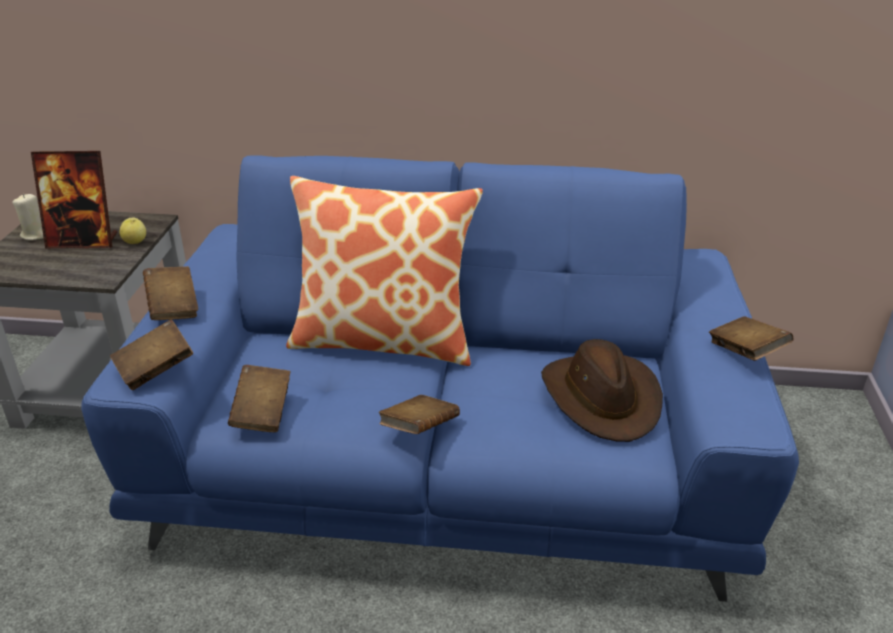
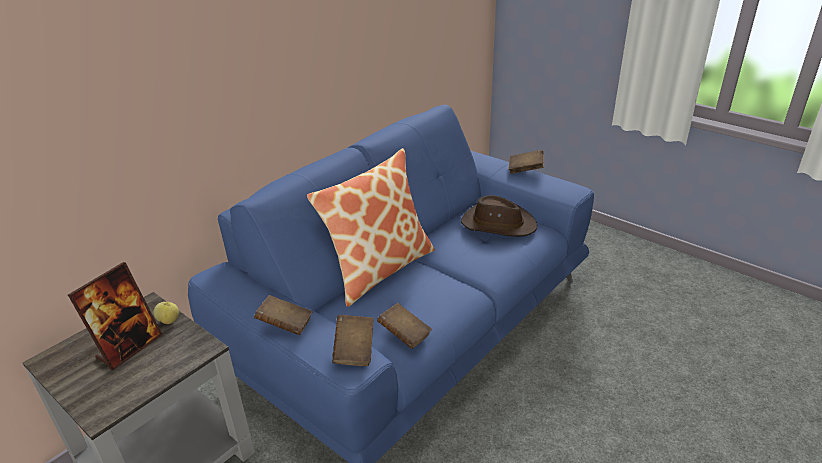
camera: 55 degrees left, 0 degrees up
beige candle [13,194,44,240] -> none
brown book [379,395,460,434] -> none

